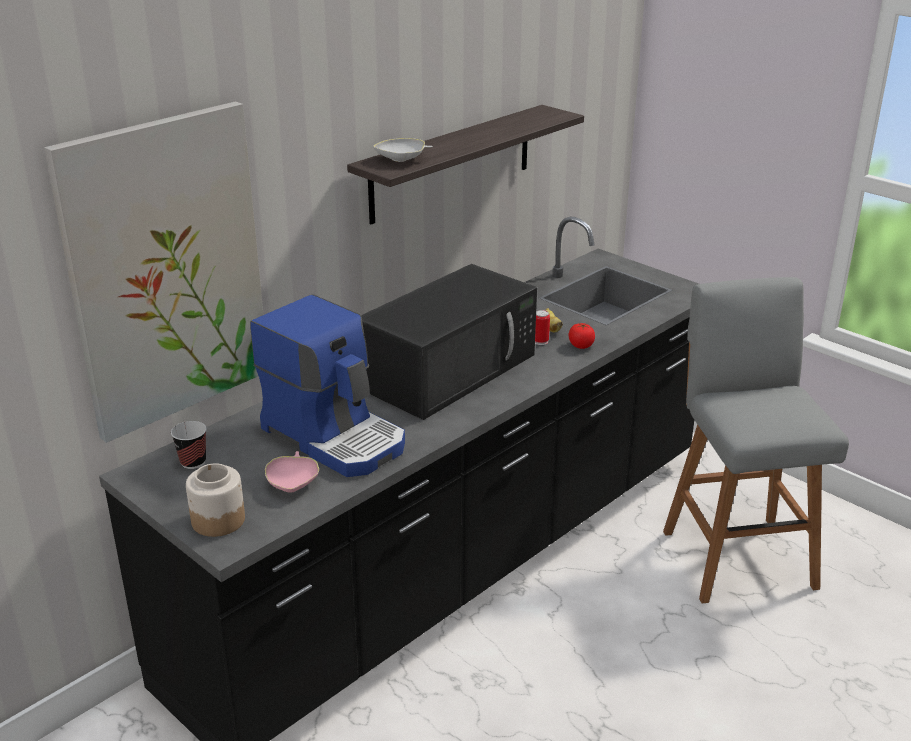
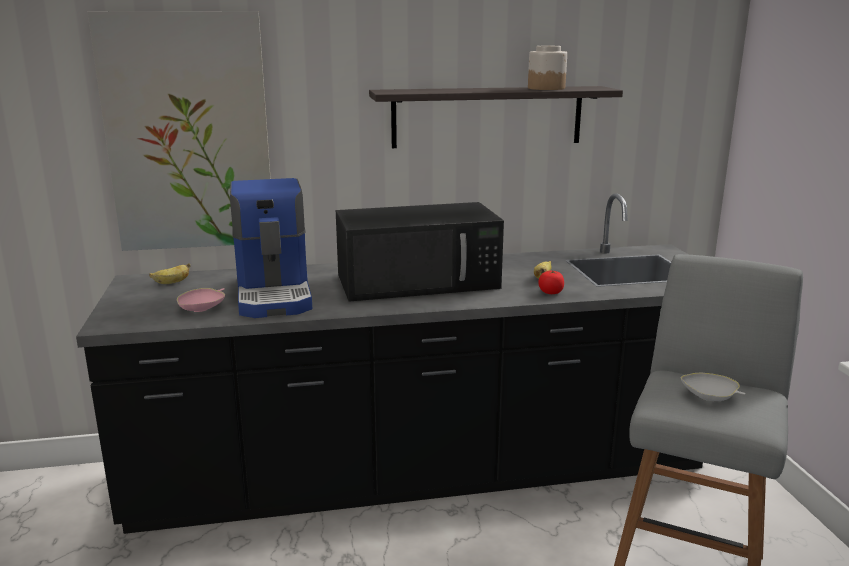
camera: 35 degrees right, 10 degrees down
cup [171,421,207,469] -> banana [149,263,190,284]
jar [186,463,245,537] -> jar moved to [528,46,567,90]
white bowl [373,138,433,162] -> white bowl moved to [681,373,746,401]
can [535,310,550,345] -> none

